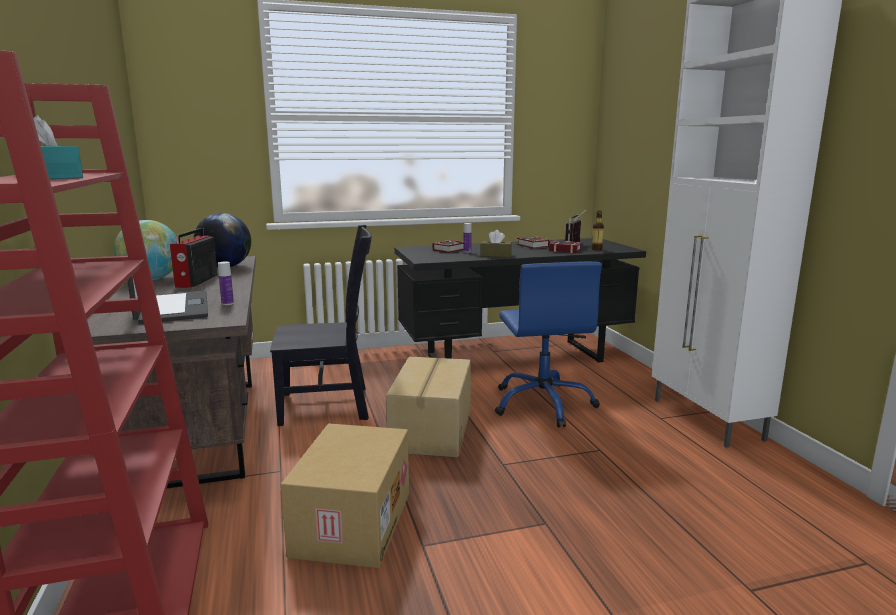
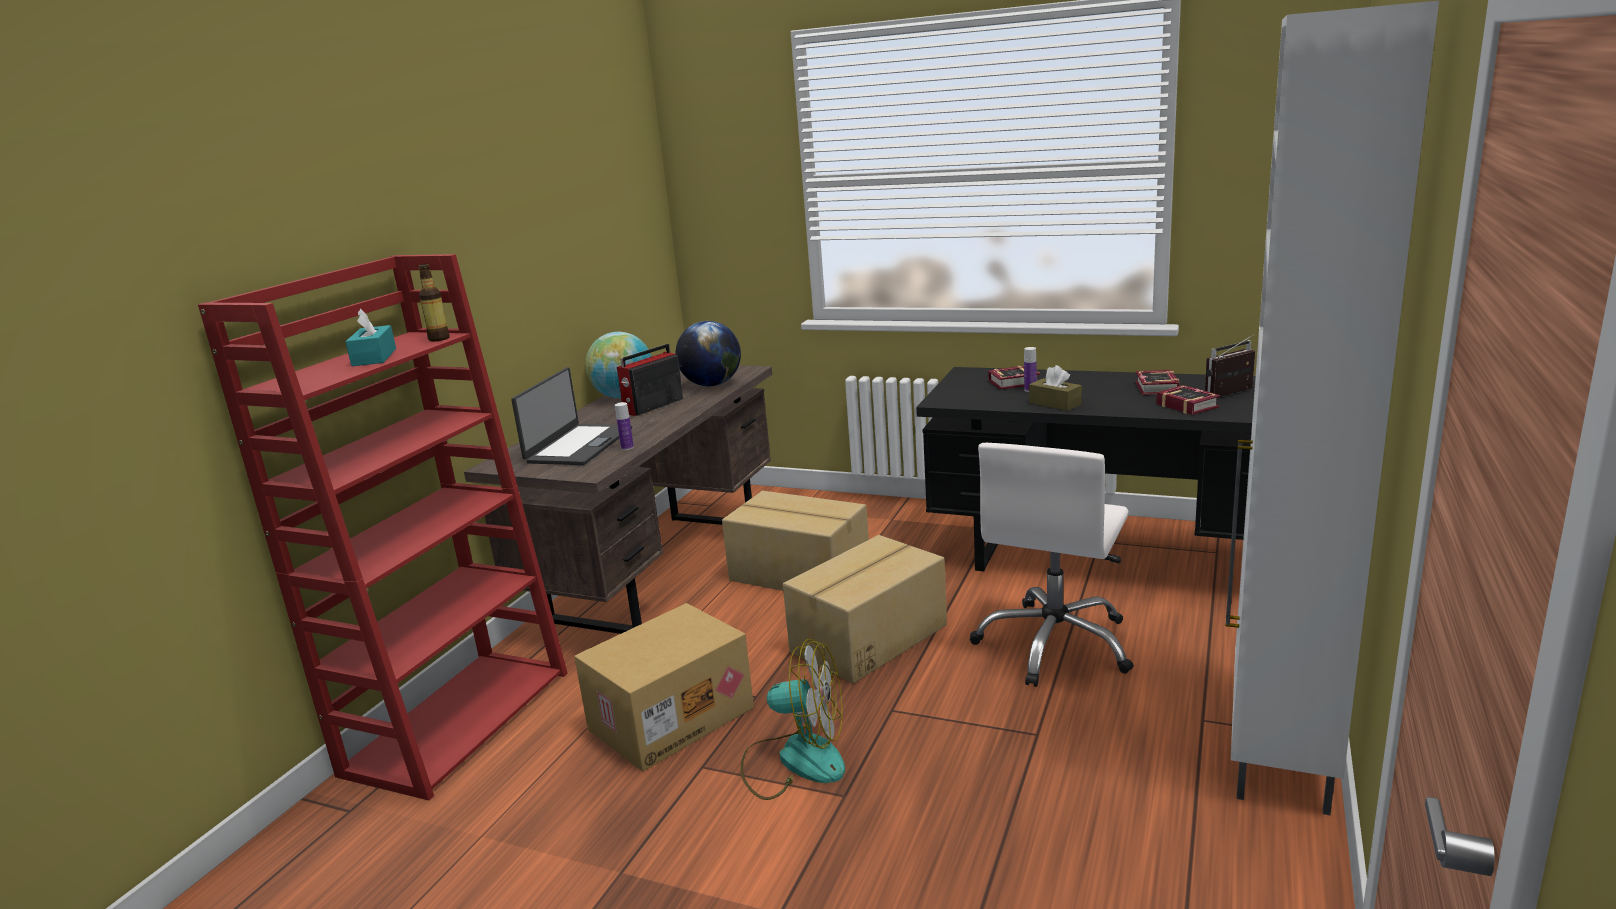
camera: 40 degrees right, 5 degrees up
black chair [270,225,372,426] -> cardboard box [722,491,869,591]
blue office chair [495,262,602,428] -> white office chair [970,443,1134,687]
bottle [591,210,604,250] -> bottle moved to [419,264,450,341]
none -> fan [741,639,845,800]

